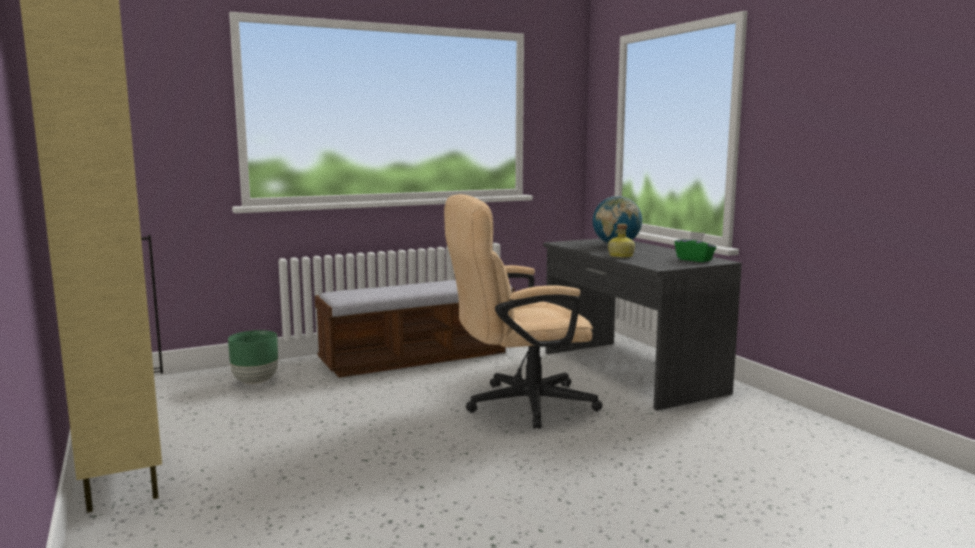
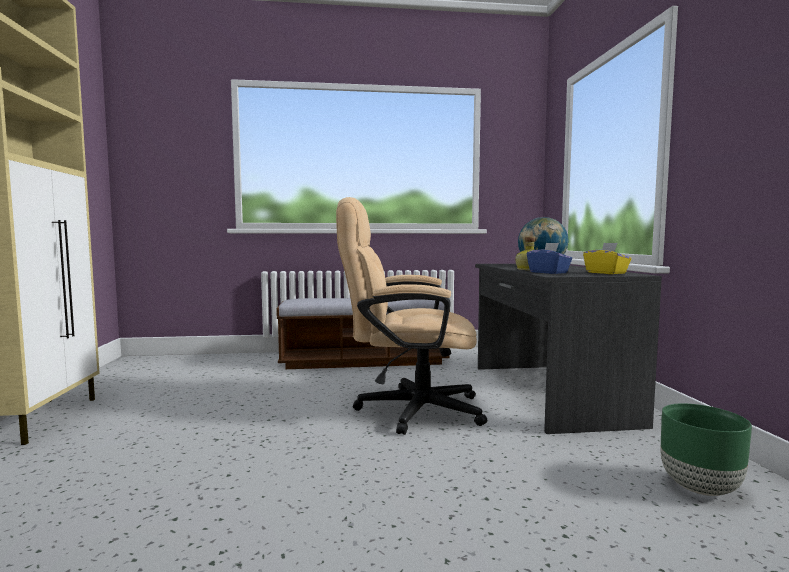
camera: 20 degrees right, 5 degrees down
green planter [228,330,278,384] -> green planter moved to [660,403,752,496]
green tissue box [674,231,716,262] -> yellow tissue box [583,243,631,274]
none -> blue tissue box [527,243,572,274]

